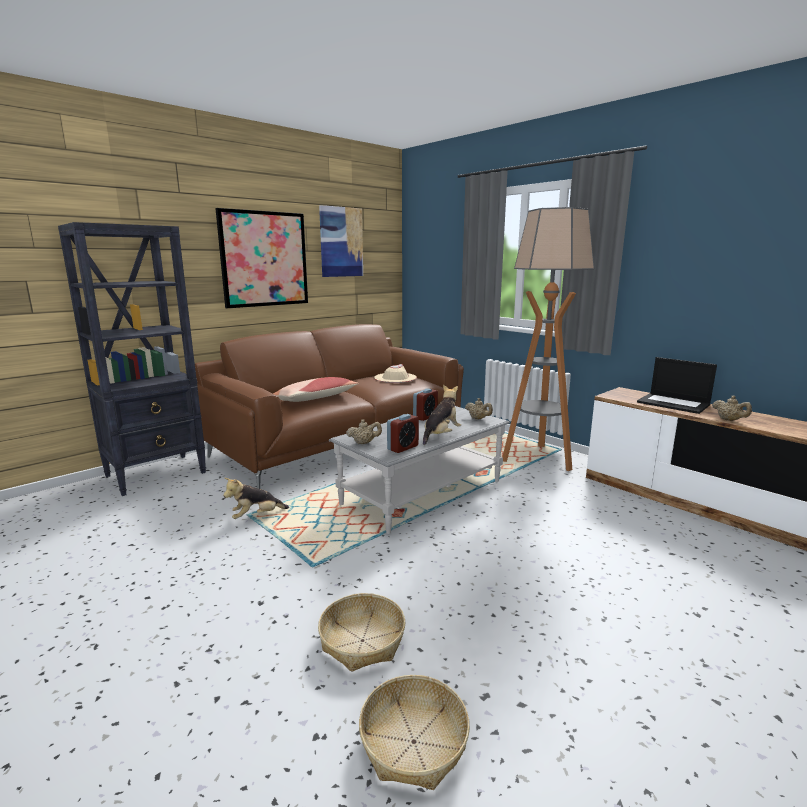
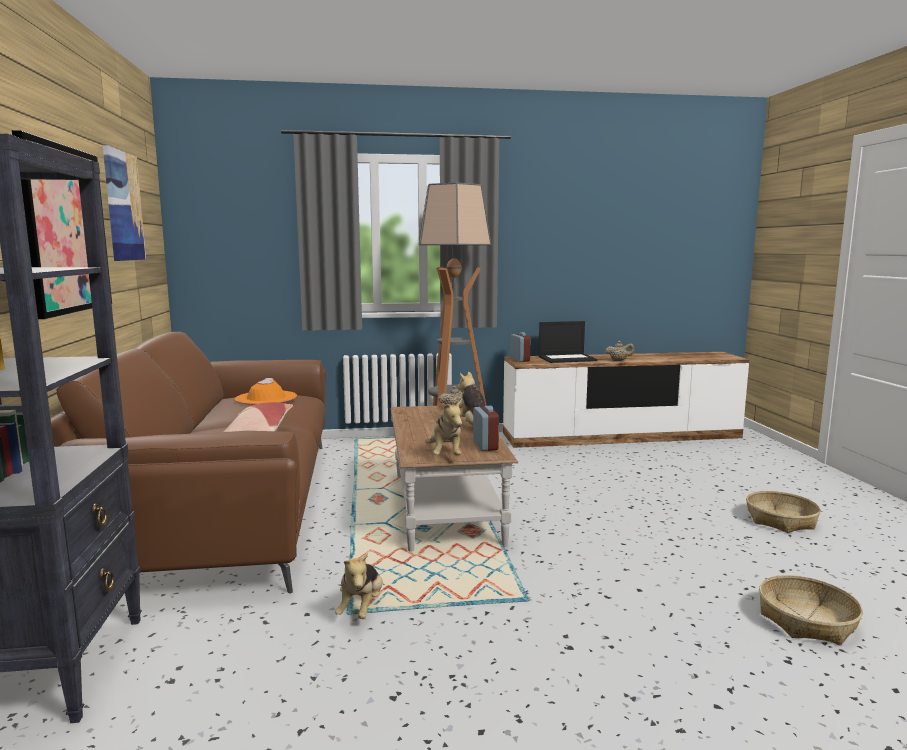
camera: 55 degrees left, 5 degrees down
basket [318,593,406,672] -> basket moved to [746,491,821,533]
grey coffee table [329,406,510,534] -> brown coffee table [391,405,518,552]
beige teapot [346,420,382,444] -> plush toy [425,400,462,456]
beige hat [374,364,417,383] -> orange hat [235,378,297,405]
alarm clock [413,389,438,421] -> alarm clock moved to [510,332,531,362]

